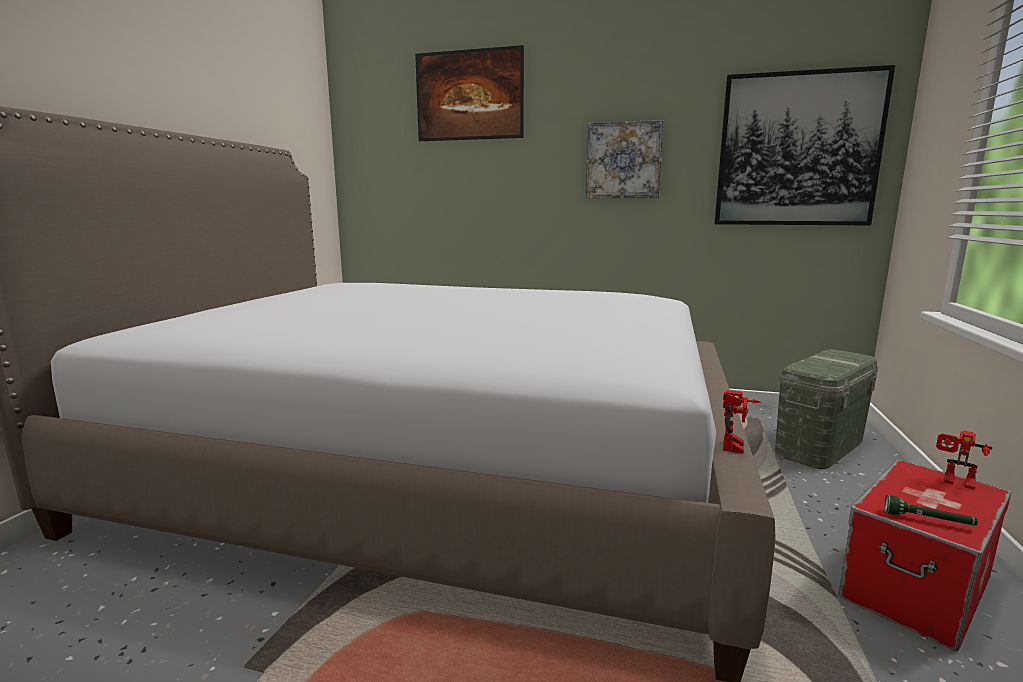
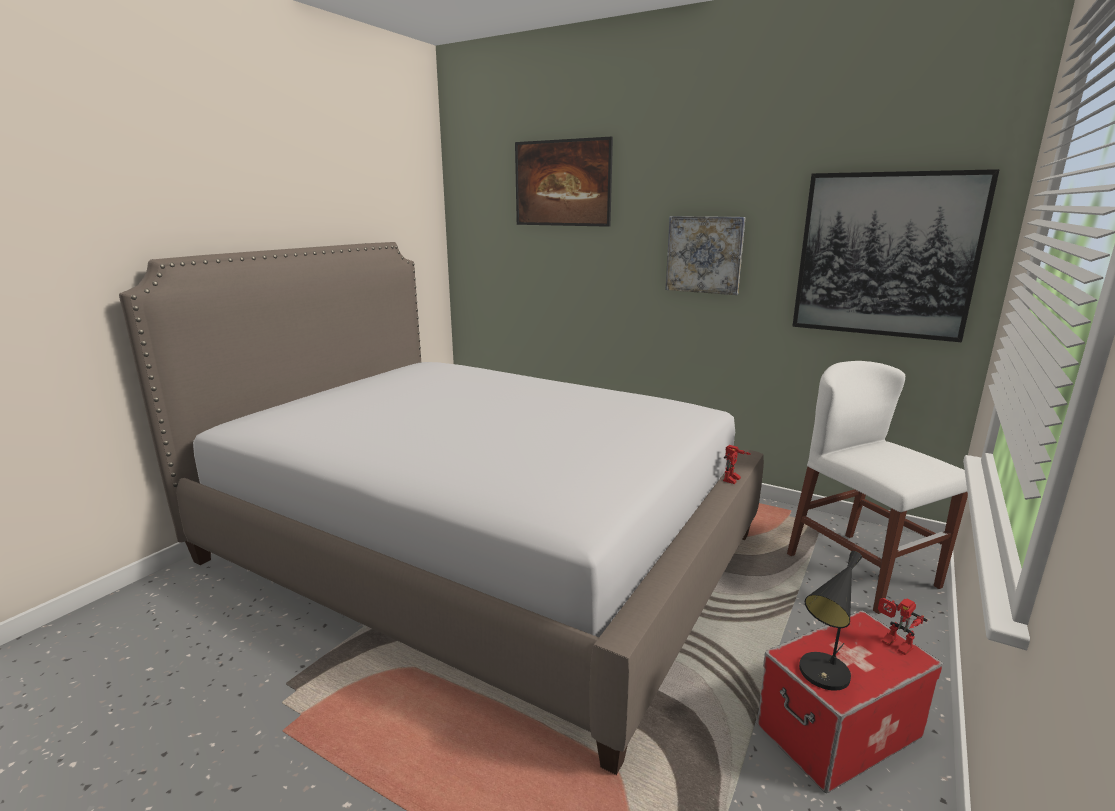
camera: 15 degrees right, 5 degrees up
toy robot [723,390,761,453] -> toy robot moved to [723,445,751,484]
green storage box [775,349,878,469] -> white chair [787,361,968,614]
green flashlight [884,495,978,526] -> black table lamp [799,551,862,691]

